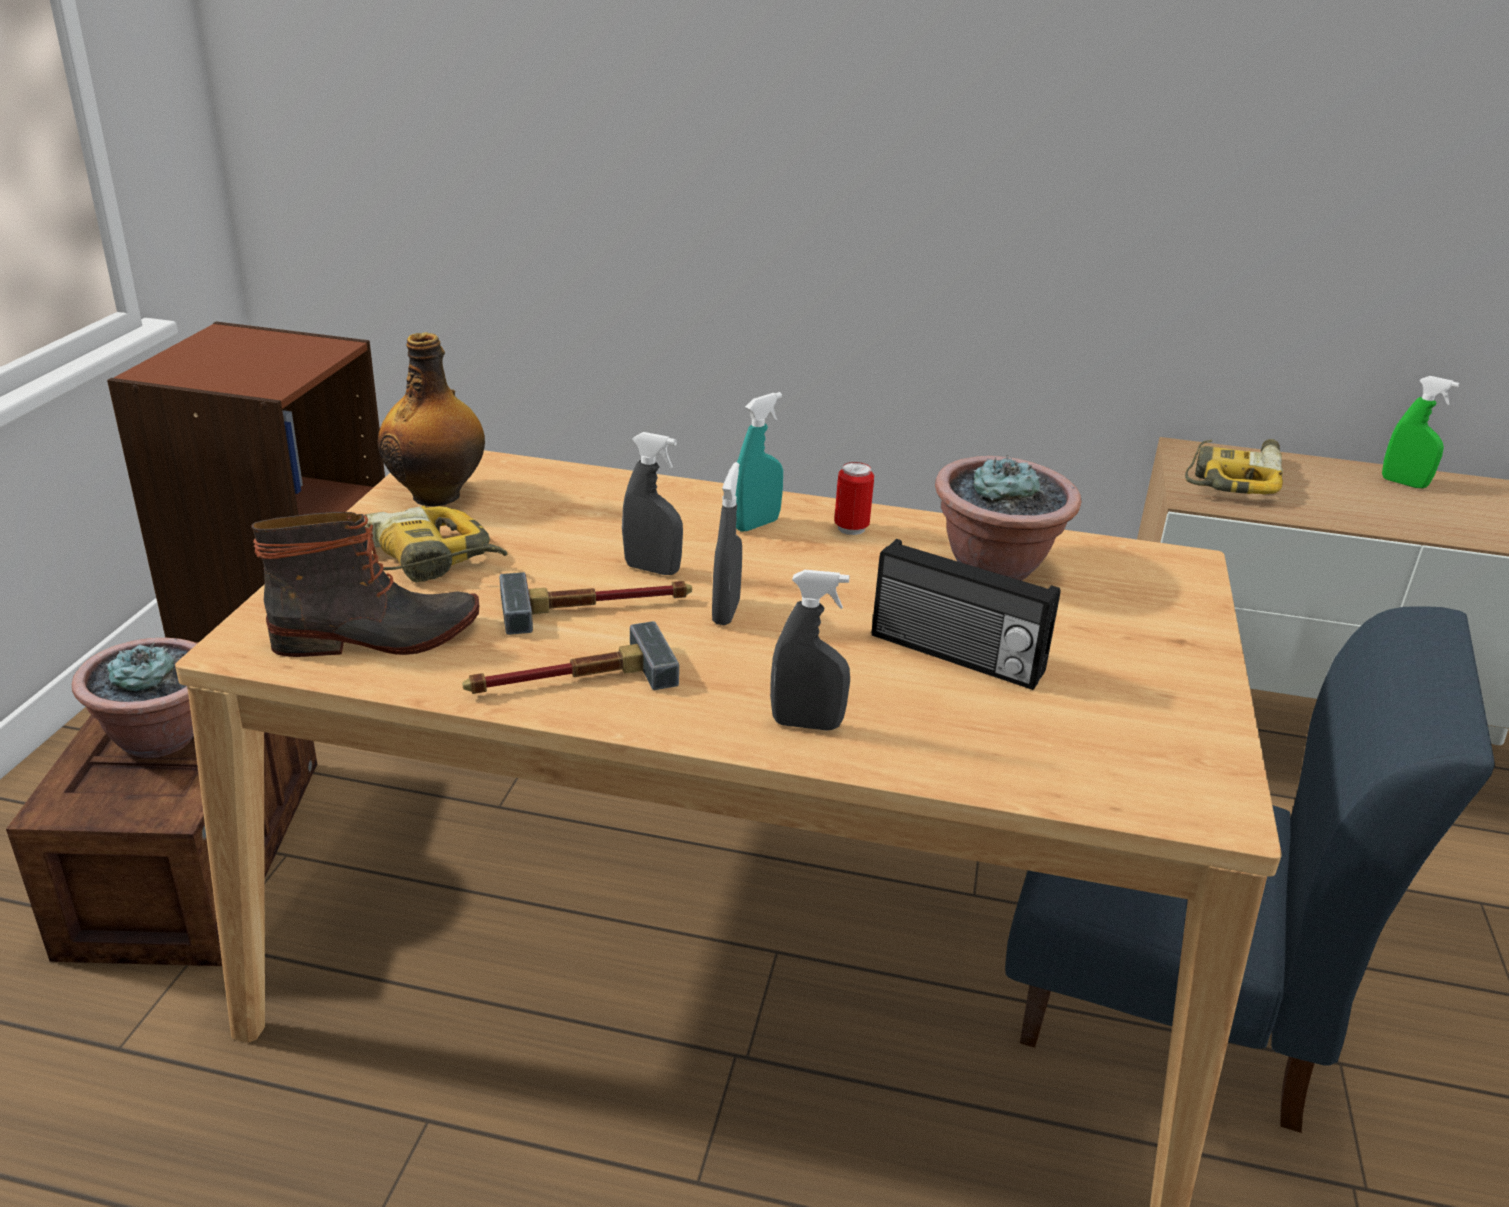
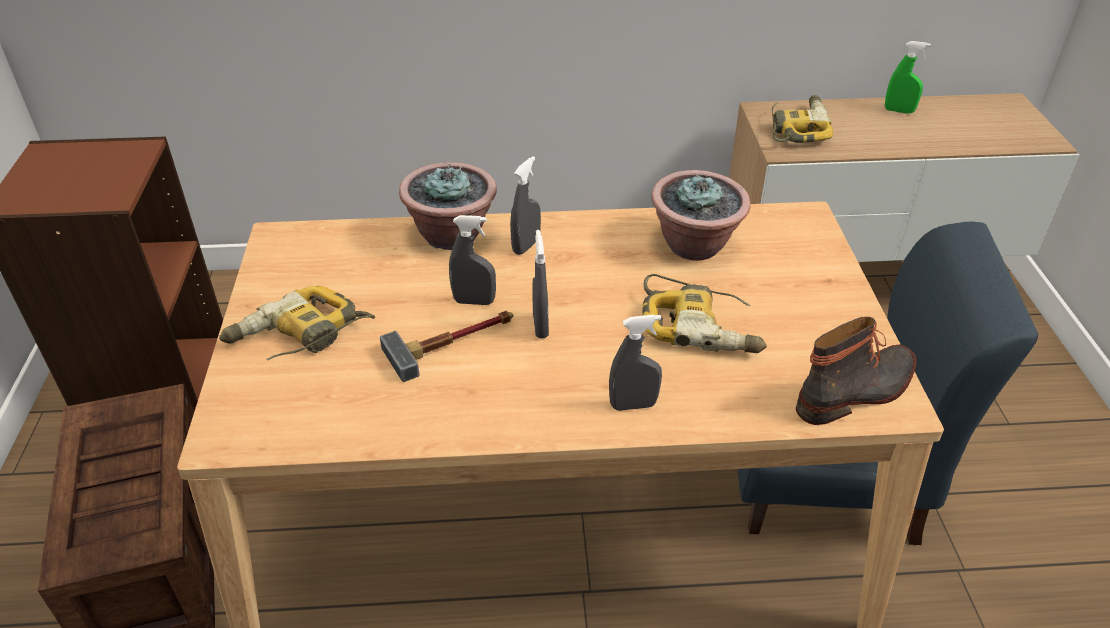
camera: 15 degrees left, 10 degrees up
potted plant [72,638,197,758] -> potted plant moved to [399,162,497,250]
boot [252,512,479,657] -> boot moved to [796,316,917,425]
bottle [378,332,485,506] -> none
hammer [462,621,679,694] -> none
turquoise spray bottle [736,392,783,532] -> grey spray bottle [510,156,541,255]
can [834,462,874,535] -> none
radio [872,539,1061,690] -> power drill [643,274,767,353]

